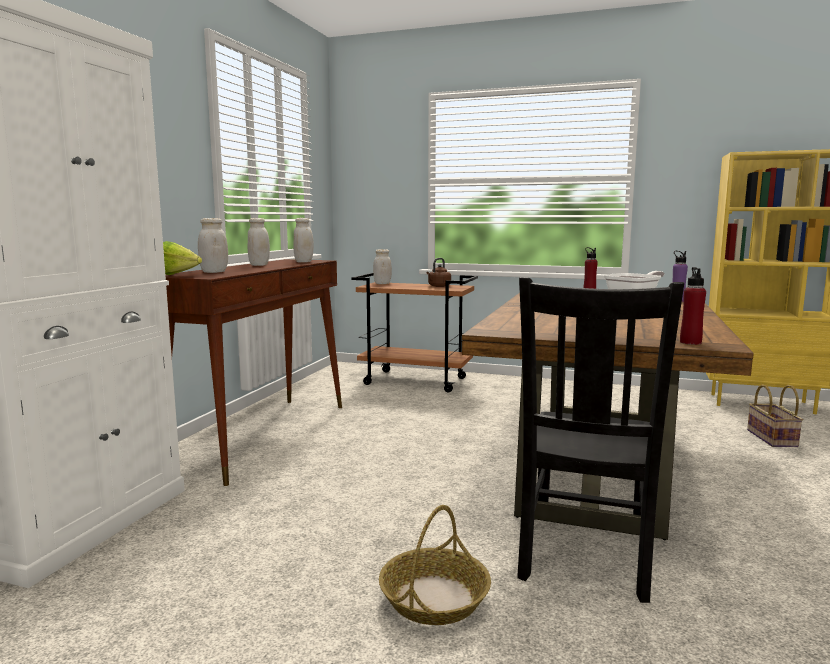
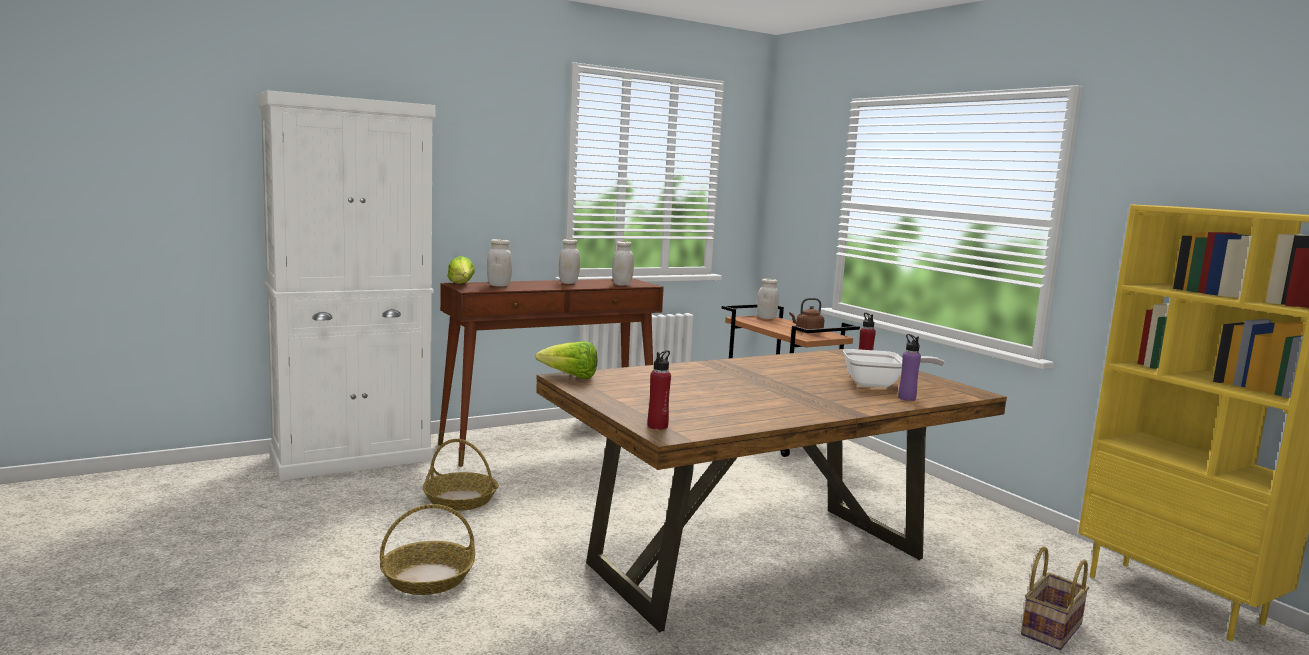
camera: 40 degrees right, 0 degrees up
black chair [517,277,684,603] -> none
none -> basket [422,439,498,511]
none -> lettuce [536,341,598,379]

